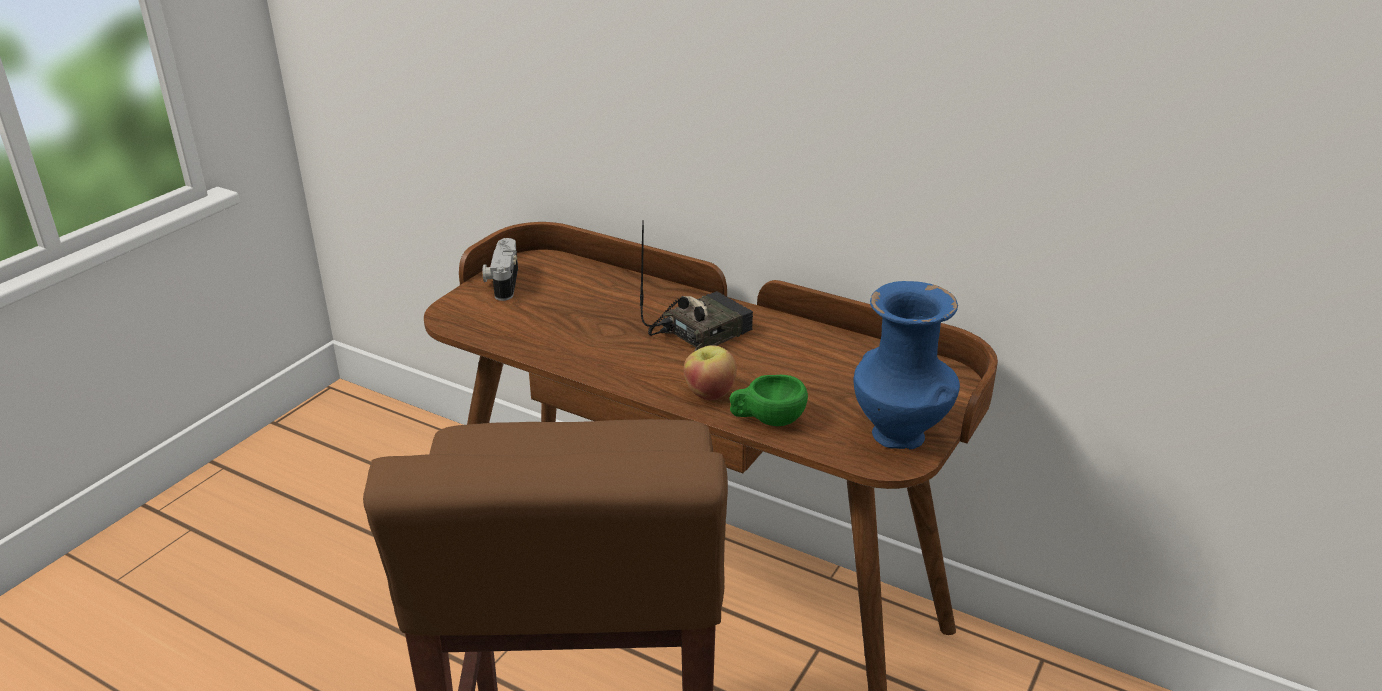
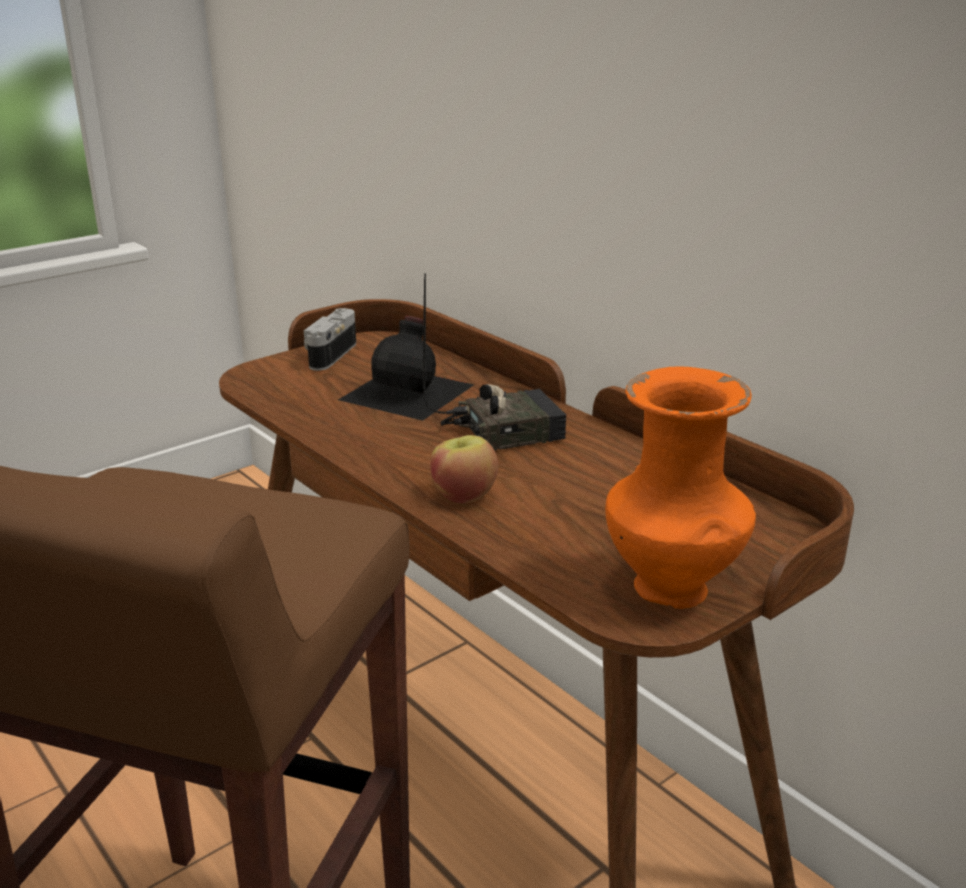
camera: 20 degrees right, 5 degrees down
green cup [730,375,808,426] -> none
blue vase [854,281,960,450] -> orange vase [605,367,756,609]
none -> black bottle [338,316,474,421]

